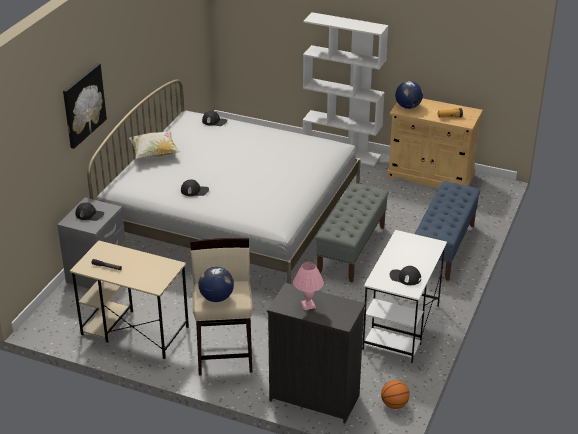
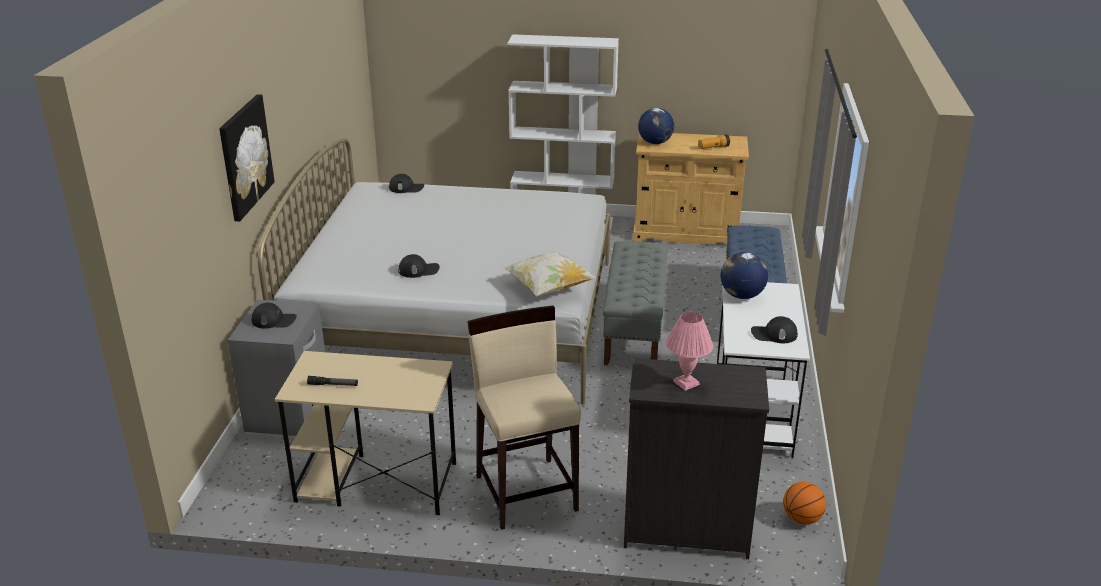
camera: 15 degrees left, 5 degrees down
pillow [129,131,180,159] -> pillow moved to [503,251,596,296]
globe [198,267,234,302] -> globe moved to [721,252,768,299]

